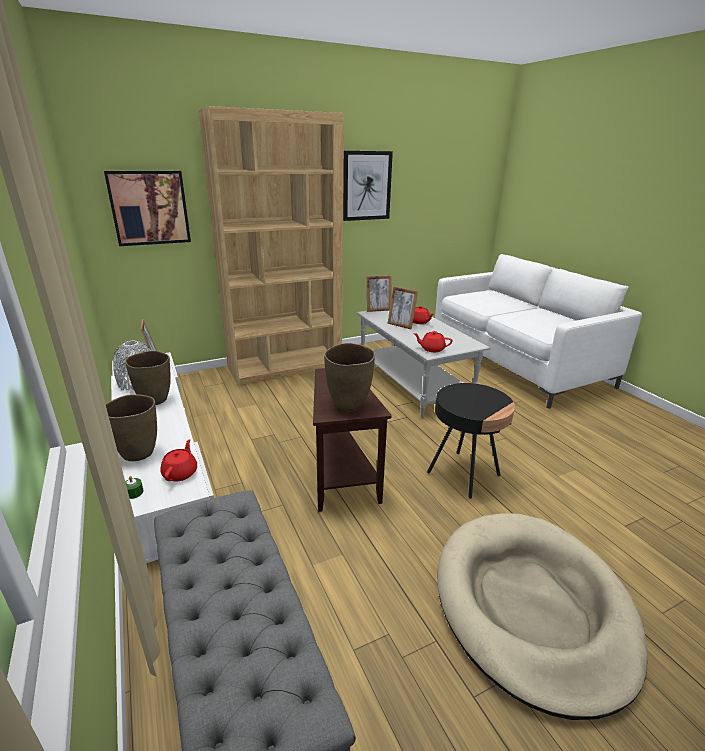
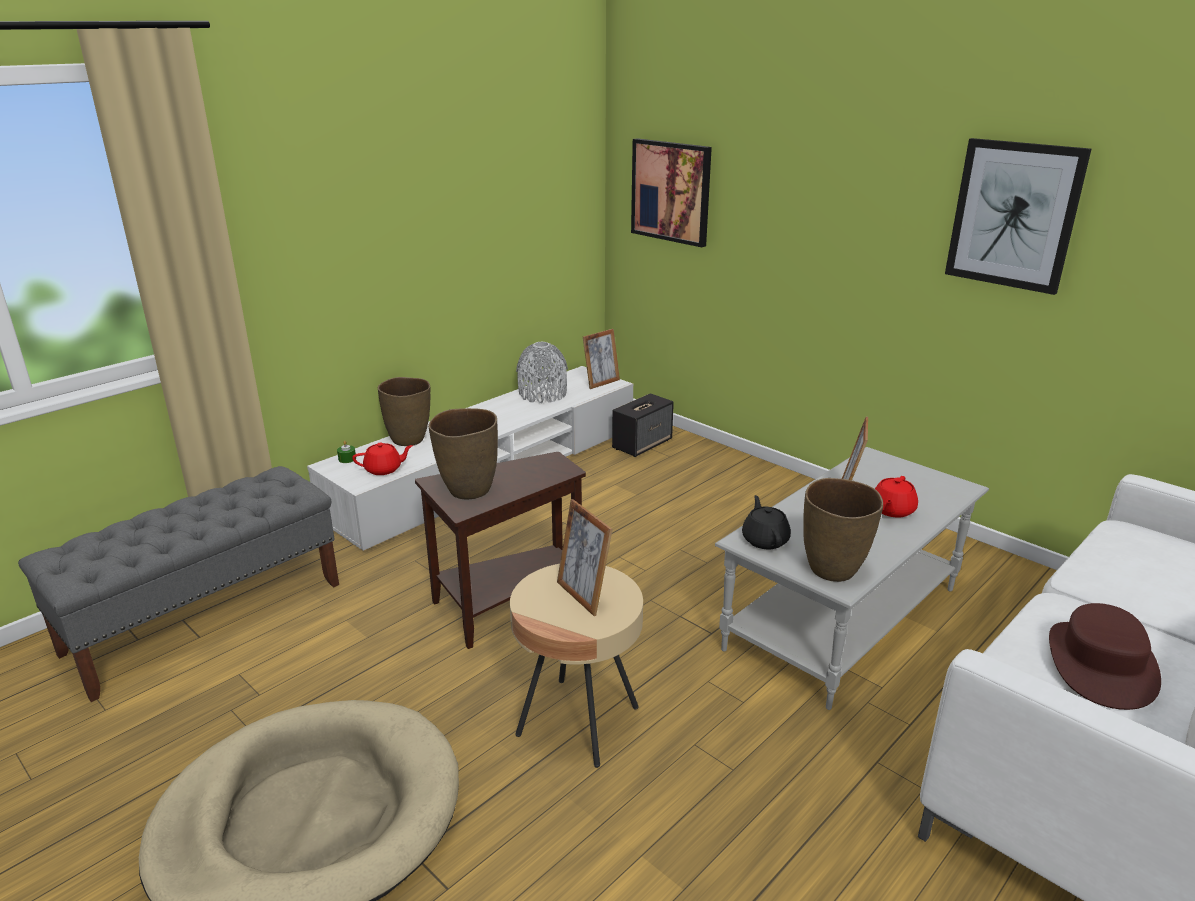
camera: 70 degrees right, 0 degrees up
brown vase [125,351,170,405] -> brown vase moved to [803,478,883,582]
brown bookcase [198,106,344,385] -> none
picture frame [366,275,392,312] -> picture frame moved to [557,499,613,616]
red teapot [413,331,452,352] -> black teapot [742,495,791,549]
black side table [427,383,515,499] -> beige side table [510,564,643,768]
none -> speaker [612,393,674,457]
none -> brown hat [1049,603,1161,710]

